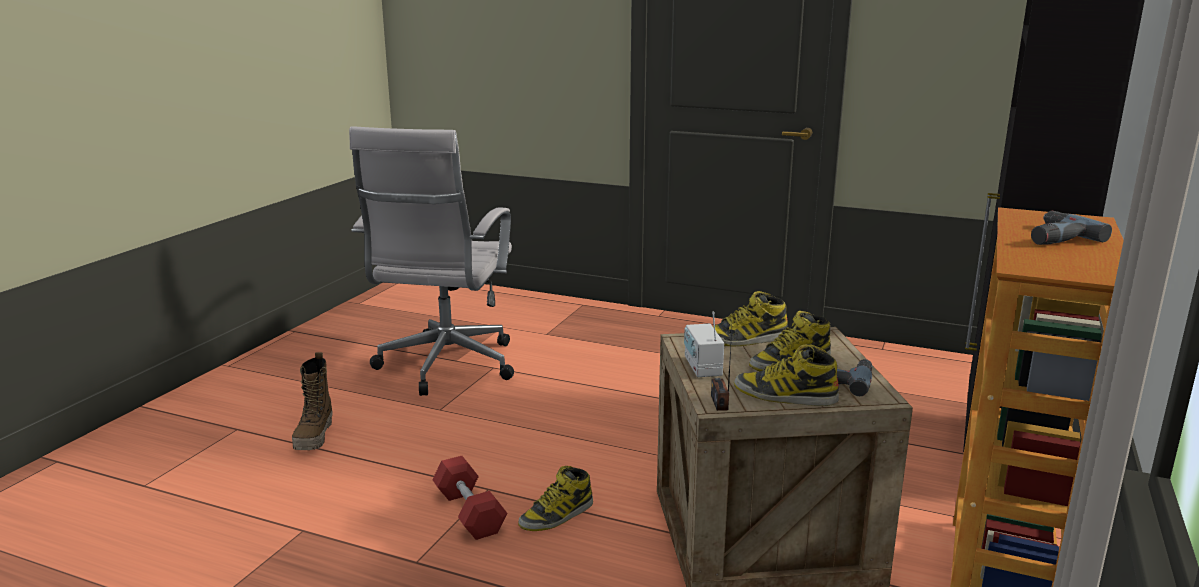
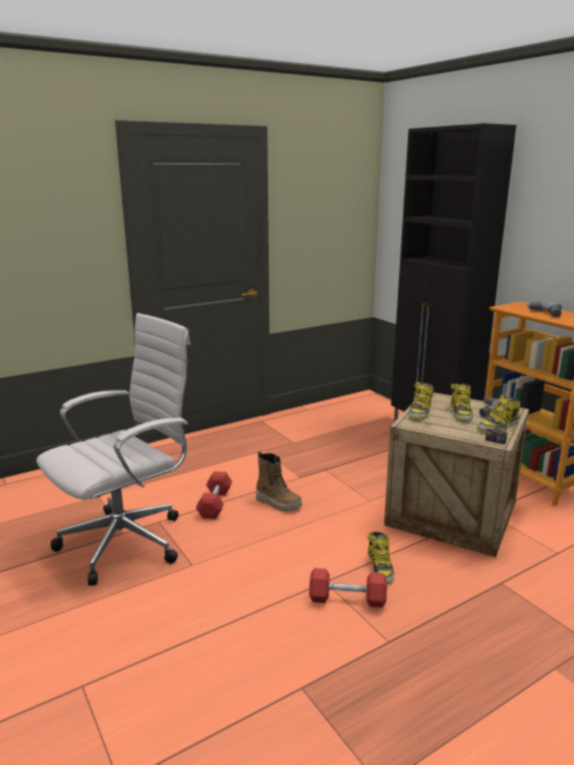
camera: 55 degrees left, 0 degrees up
boot [292,352,333,450] -> boot moved to [256,451,302,512]
white office chair [349,127,514,396] -> white office chair turned 90 degrees counterclockwise [36,313,191,586]
radio [684,312,724,377] -> none
none -> red dumbbell [196,471,232,519]

